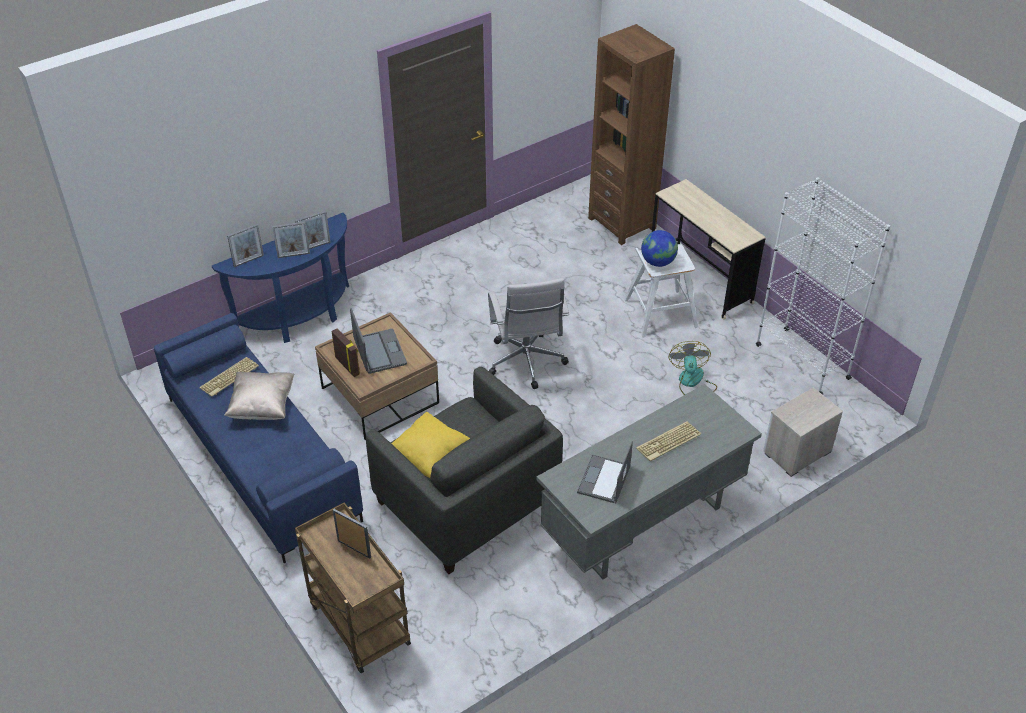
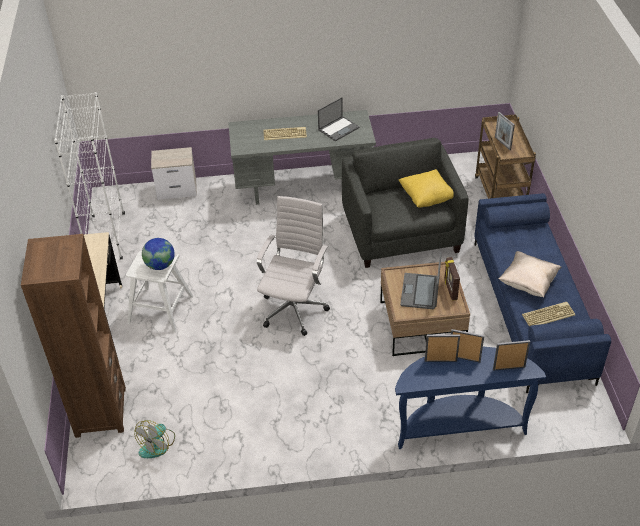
camera: 150 degrees left, 0 degrees up
fan [668,341,717,395] -> fan moved to [134,420,175,458]

